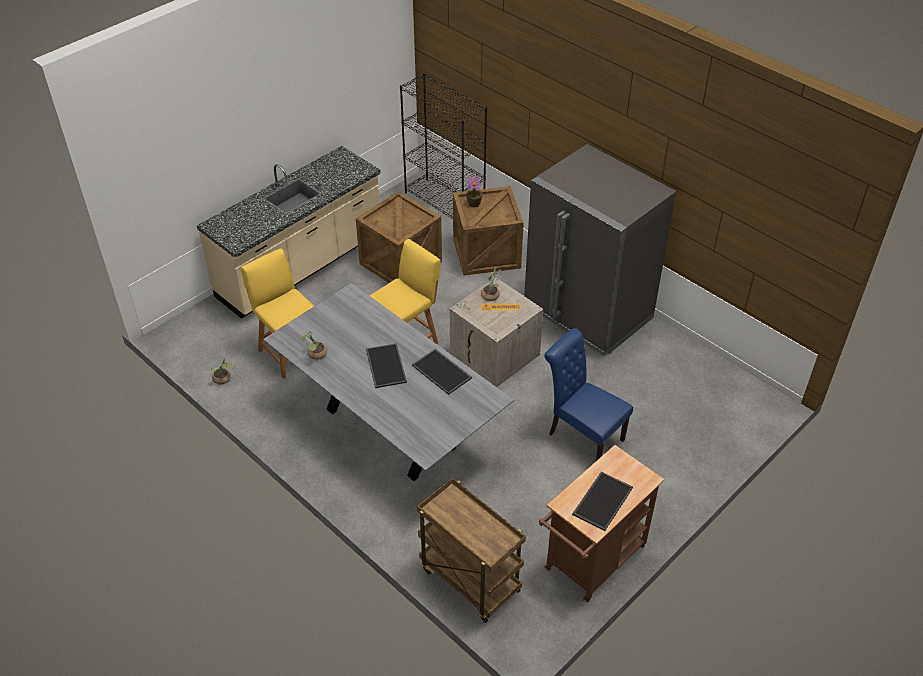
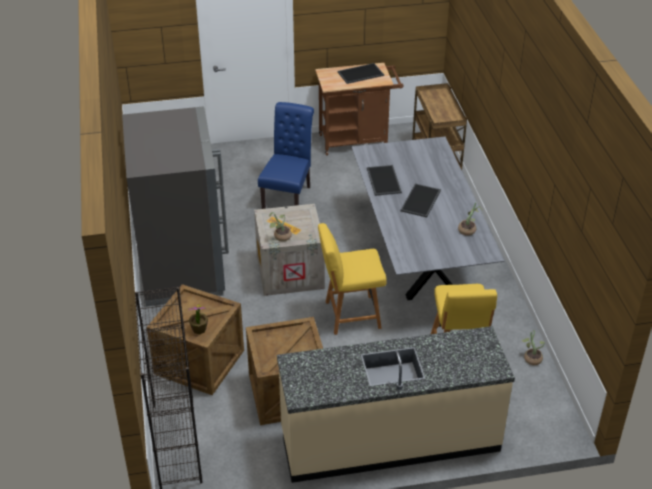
camera: 145 degrees left, 5 degrees down
blue chair [544,328,633,461] -> blue chair turned 150 degrees counterclockwise [258,102,314,209]

